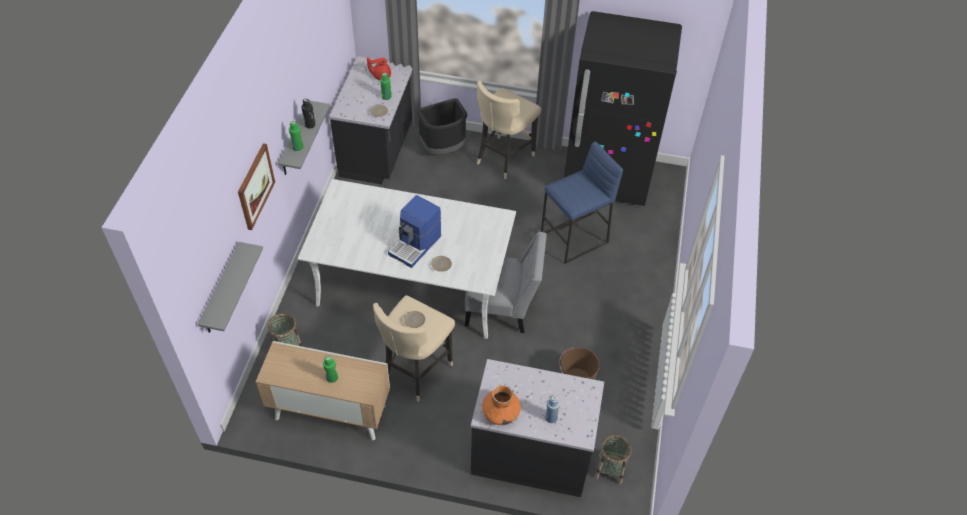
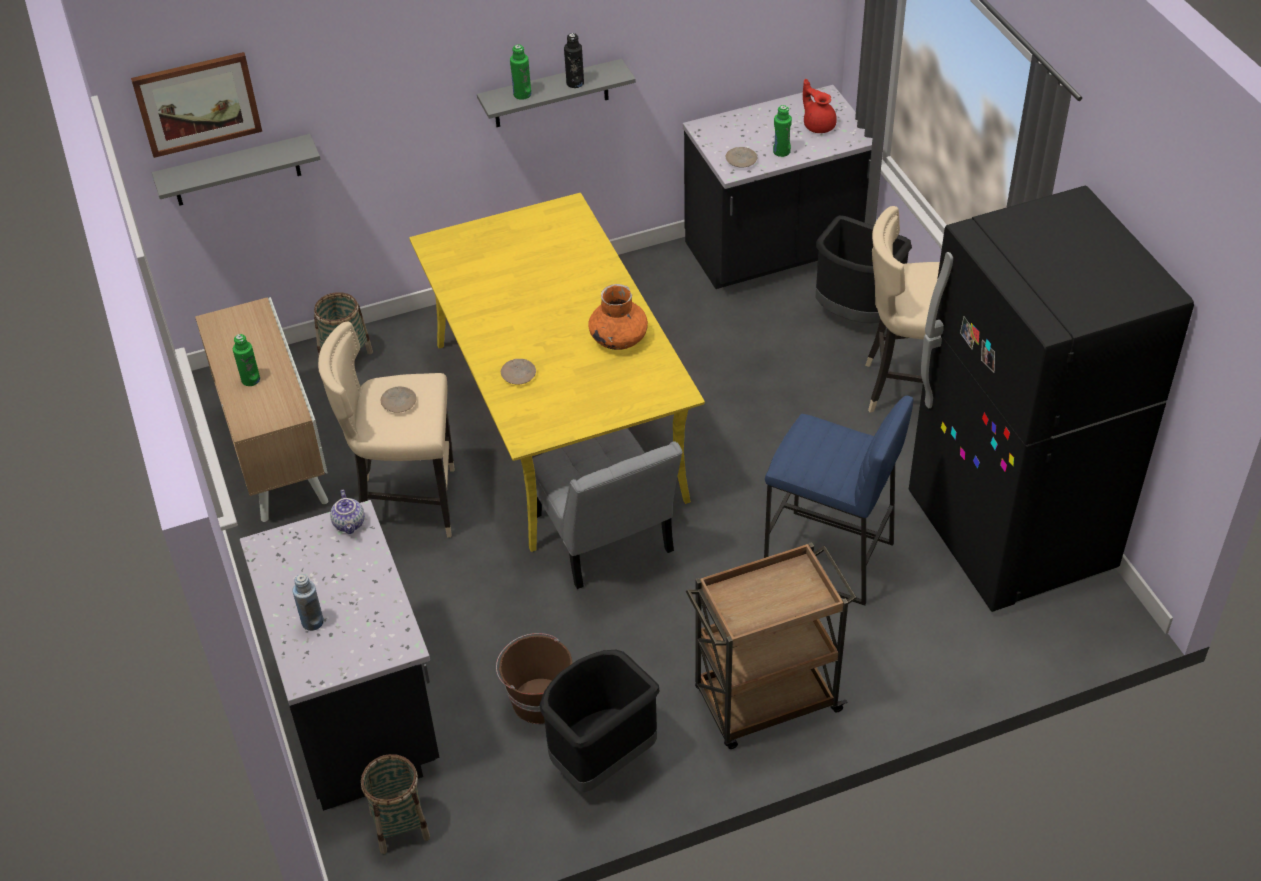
camera: 60 degrees right, 5 degrees down
picture [238,143,275,230] -> picture moved to [131,52,262,158]
white dining table [298,179,516,339] -> yellow dining table [409,193,705,552]
coffee machine [388,195,441,268] -> none
orange vase [482,385,521,425] -> orange vase moved to [588,284,648,350]
none -> teapot [330,490,365,534]
none -> black trash can [539,650,660,792]
none -> brown cart [686,542,857,749]

